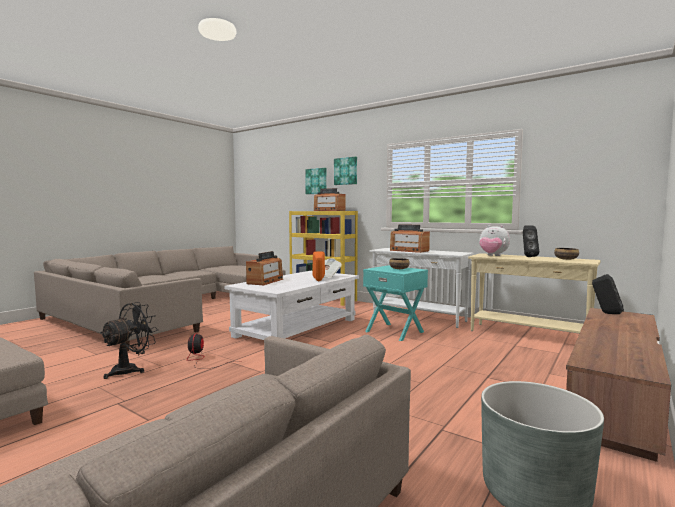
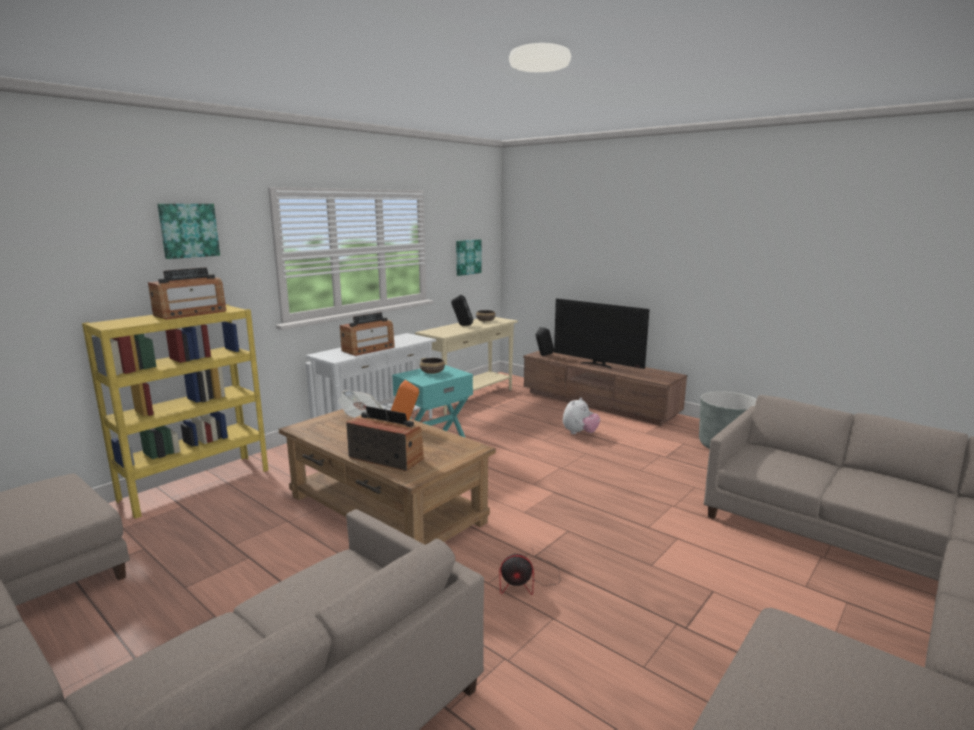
camera: 85 degrees left, 10 degrees up
black fan [100,302,158,379] -> none
white coffee table [225,271,359,340] -> brown coffee table [278,409,496,545]
picture [305,168,327,194] -> picture moved to [456,239,481,276]
plush toy [479,225,510,256] -> plush toy moved to [563,397,600,434]
none -> television [554,298,650,369]

